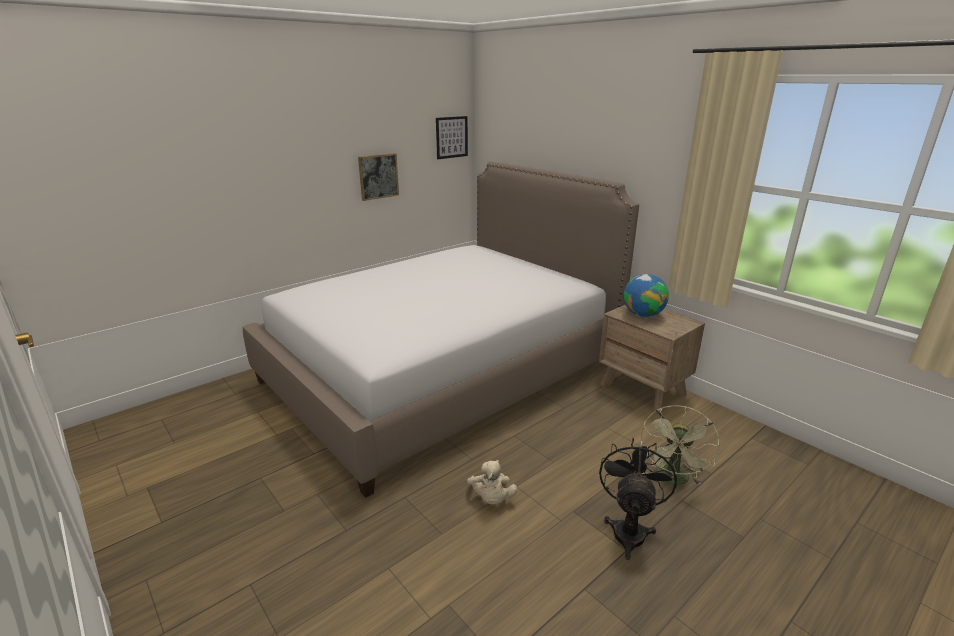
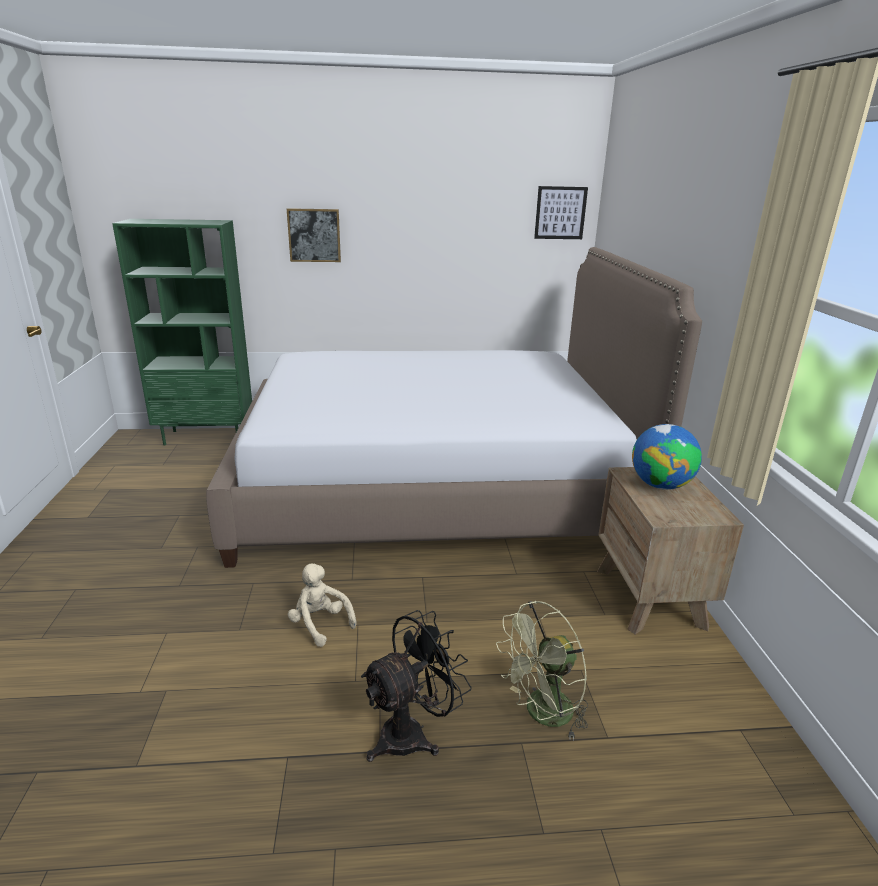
camera: 35 degrees right, 0 degrees up
picture [358,153,399,201] -> picture moved to [287,208,341,262]
beige plush toy [467,460,518,504] -> beige plush toy turned 105 degrees clockwise [288,563,356,647]
none -> green bookcase [112,219,252,446]

